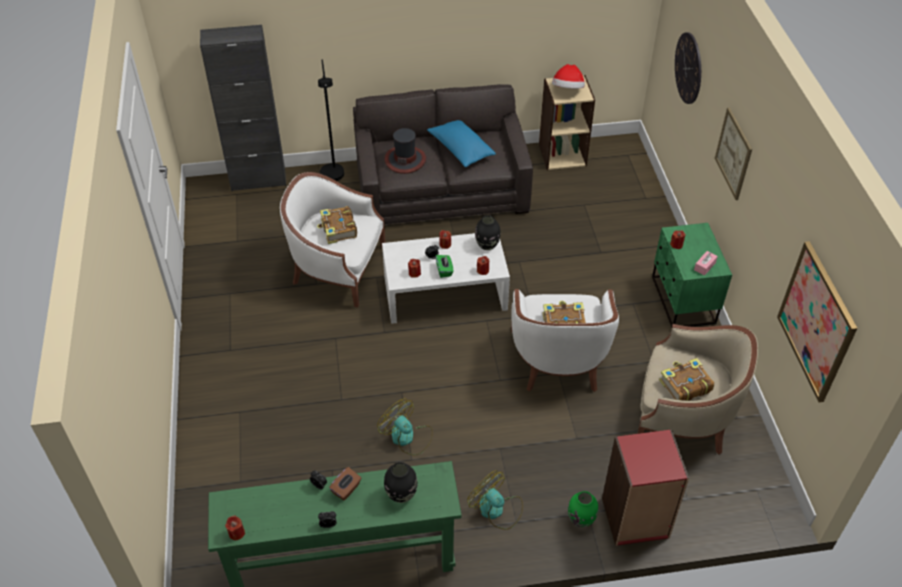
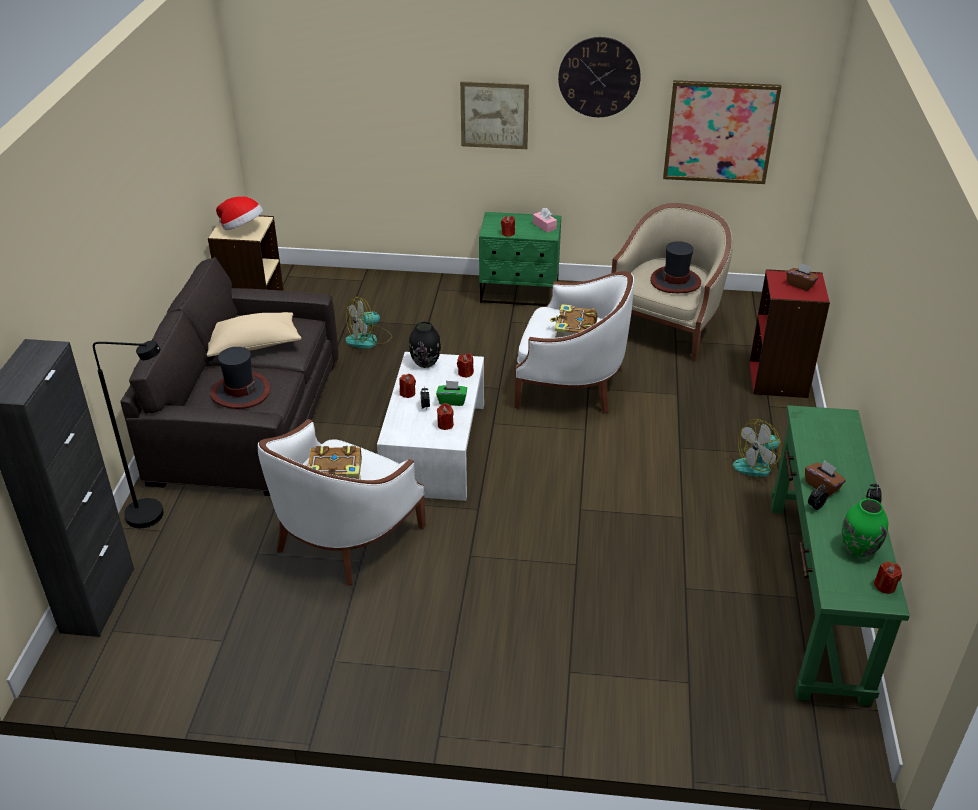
camera: 75 degrees left, 10 degrees down
fan [377,399,433,456] -> fan moved to [345,297,392,348]
black vase [384,462,417,503] -> none
blue pillow [427,120,496,167] -> beige pillow [207,312,302,357]
green vase [568,491,598,527] -> green vase moved to [842,499,888,558]
book [659,358,714,401] -> hat [650,241,701,293]
wall clock [675,32,701,104] -> wall clock moved to [558,37,641,117]
none -> brown tissue box [786,263,819,291]

